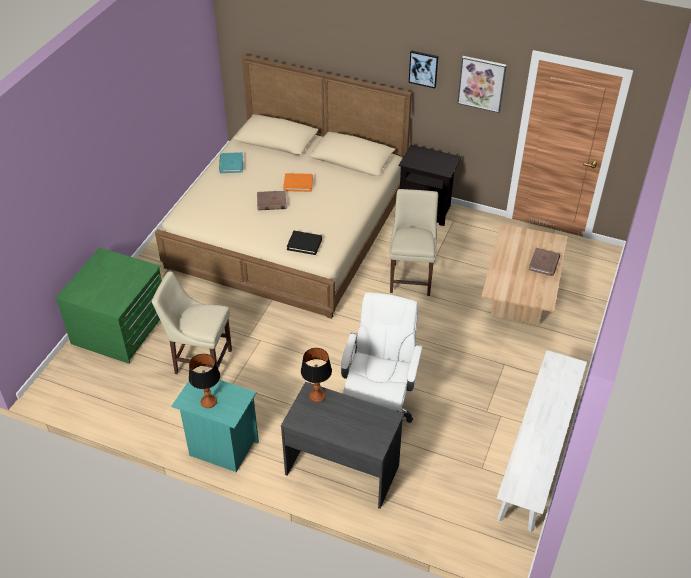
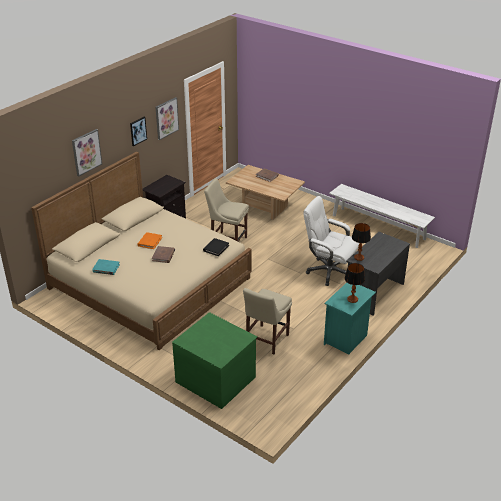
camera: 75 degrees left, 10 degrees down
none -> picture [72,129,102,176]

